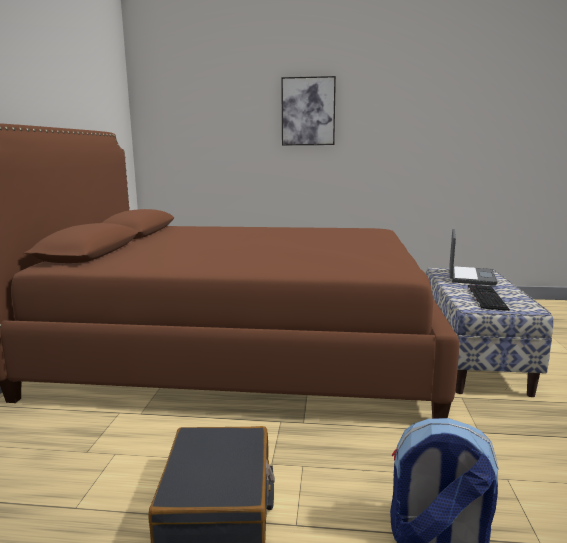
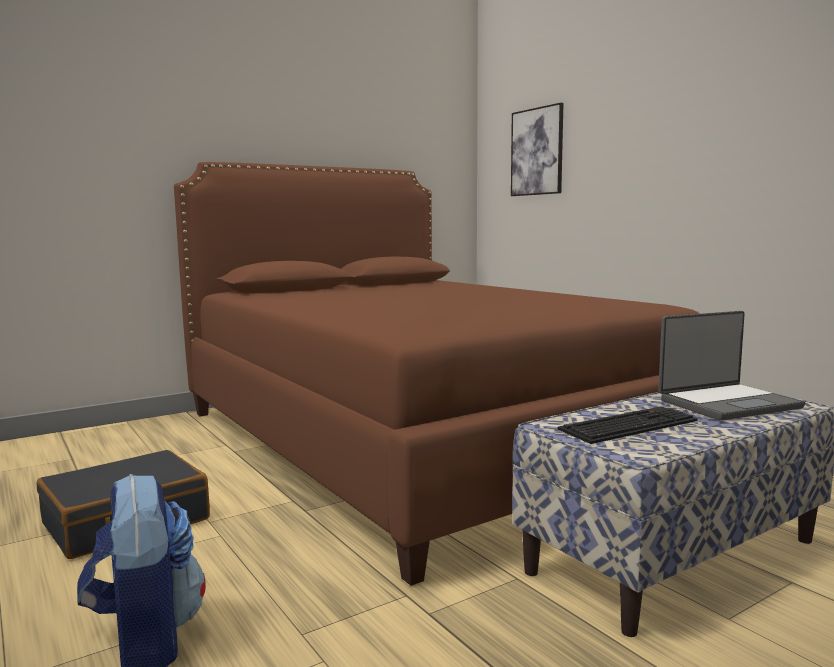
camera: 50 degrees right, 5 degrees down
picture [281,76,336,145] -> picture moved to [511,103,564,196]

